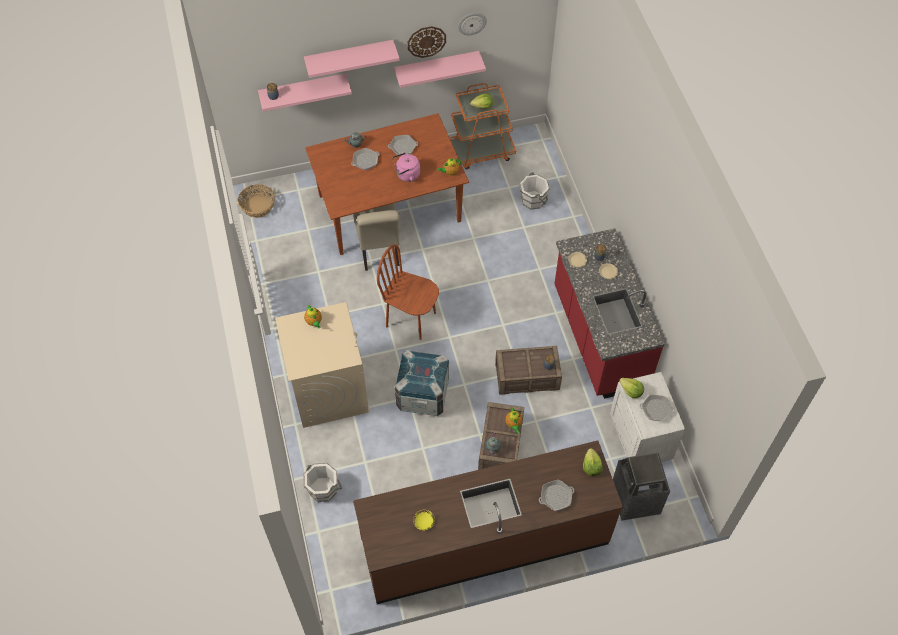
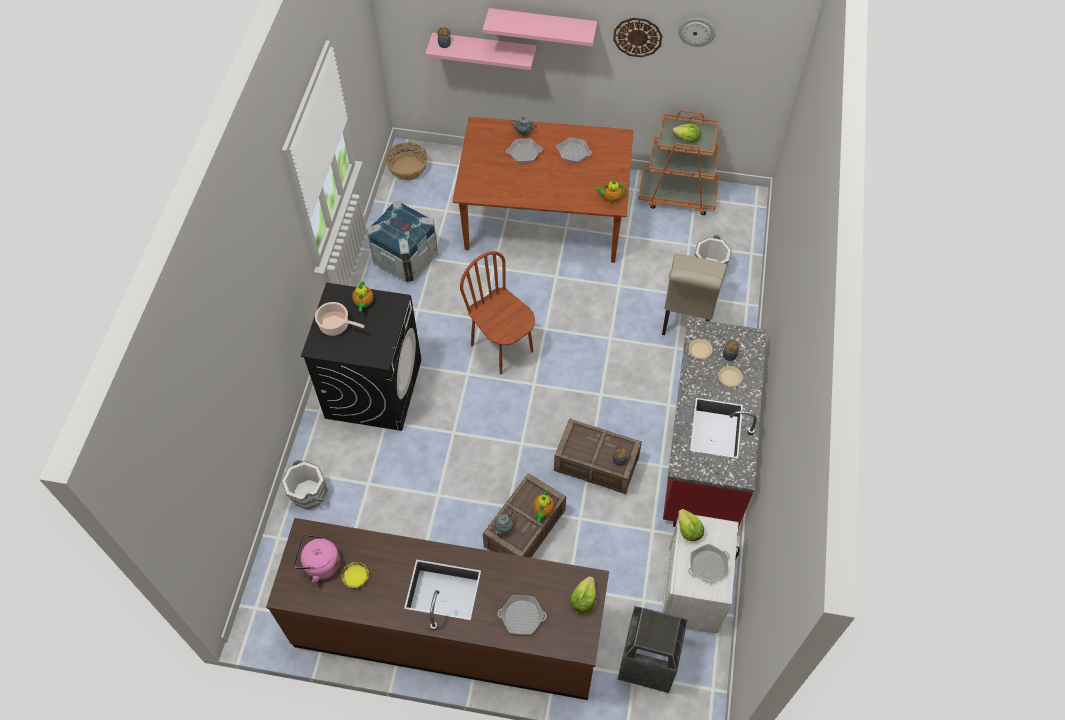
camera: 25 degrees right, 0 degrees up
beige washing machine [275,302,369,428] -> black washing machine [301,283,422,431]
beige chair [353,203,399,271] -> beige chair moved to [662,254,727,335]
pink kettle [392,153,420,182] -> pink kettle moved to [294,535,340,583]
pink shelf [394,51,486,88] -> none
crate [395,350,449,416] -> crate moved to [367,201,438,282]
frying pan [640,395,675,421] -> frying pan turned 120 degrees clockwise [688,544,730,583]
none -> cooking pot [315,302,365,336]

